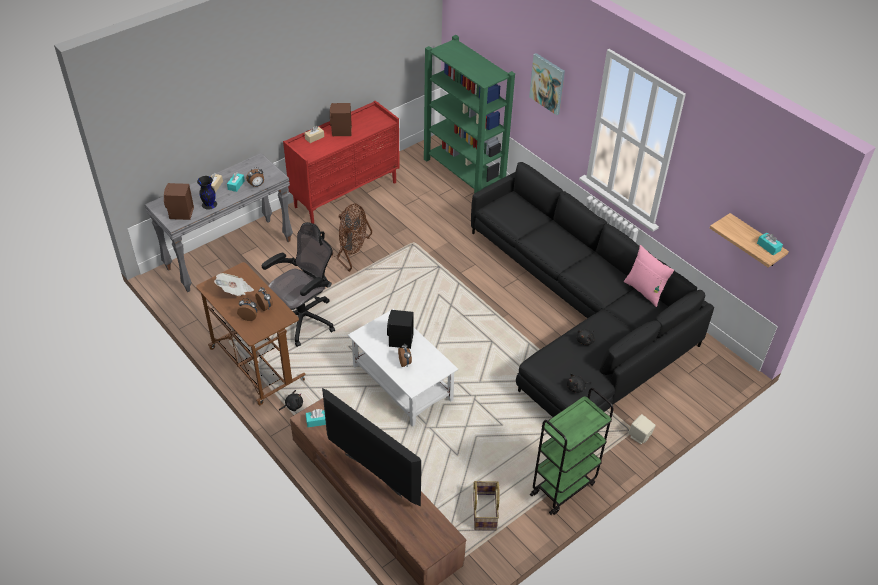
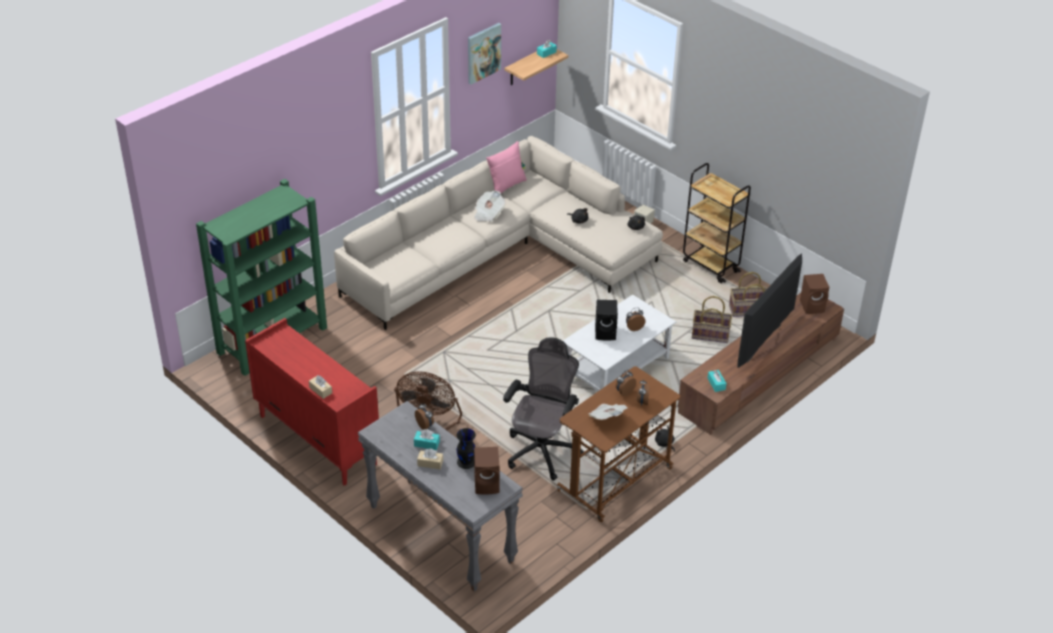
camera: 95 degrees left, 5 degrees down
office chair [262,222,335,347] -> office chair turned 75 degrees clockwise [503,338,583,481]
brown speaker [330,103,352,136] -> brown speaker moved to [800,274,829,314]
black sofa [471,162,714,417] -> beige sofa [334,136,663,330]
picture [529,53,565,115] -> picture moved to [468,23,501,84]
green cart [530,388,614,515] -> brown cart [683,163,751,283]
none -> newspaper [474,190,506,222]
none -> basket [692,296,732,343]

